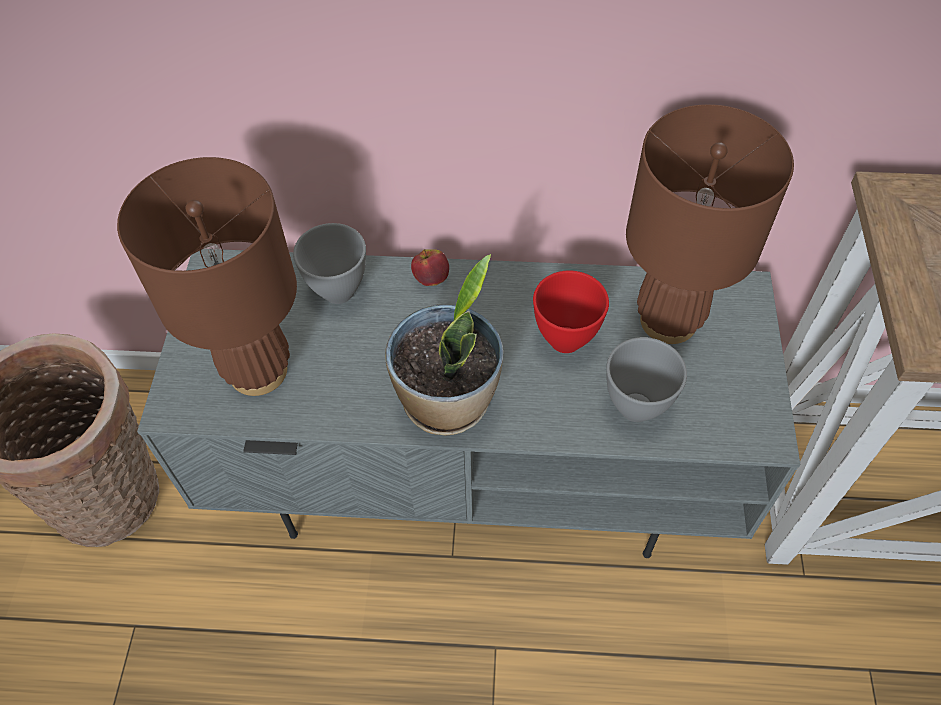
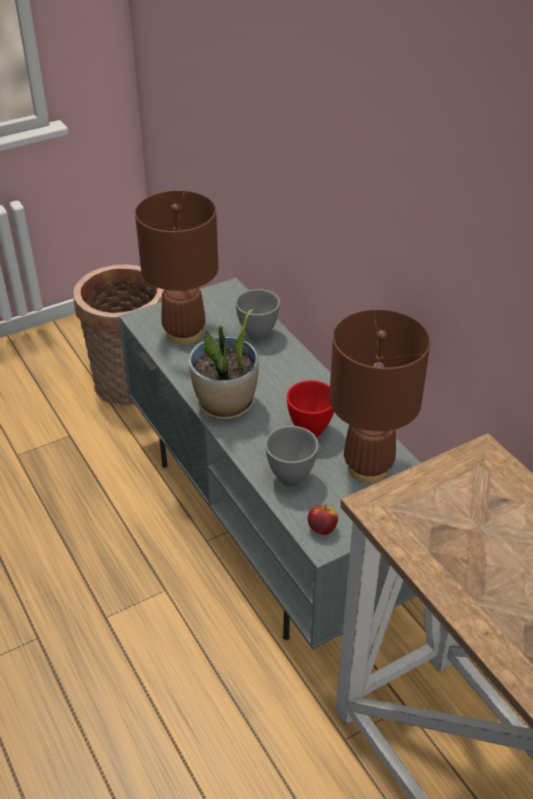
camera: 55 degrees right, 15 degrees down
apple [411,249,449,286] -> apple moved to [308,504,338,535]

